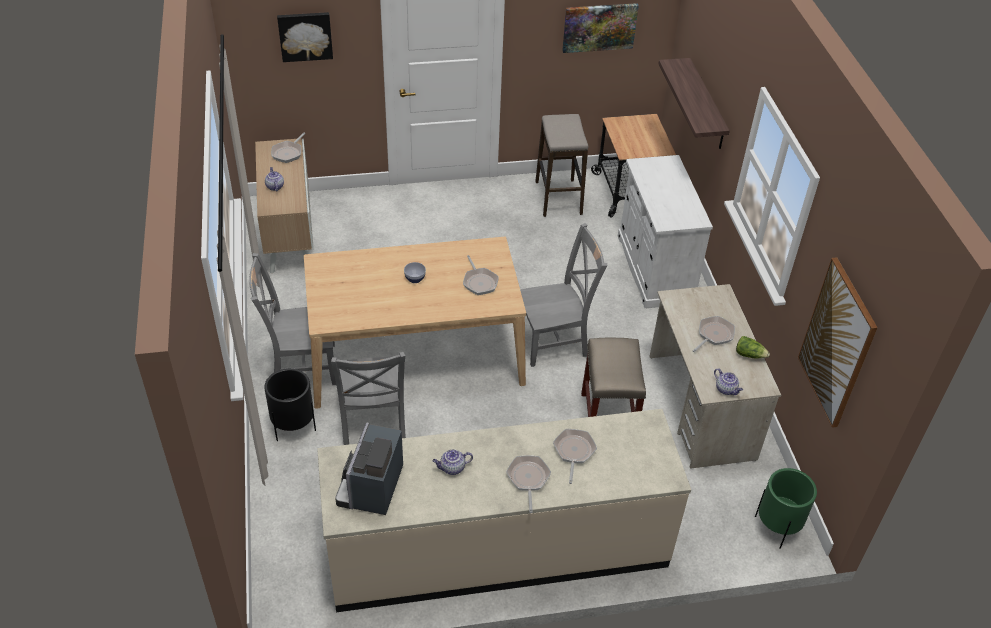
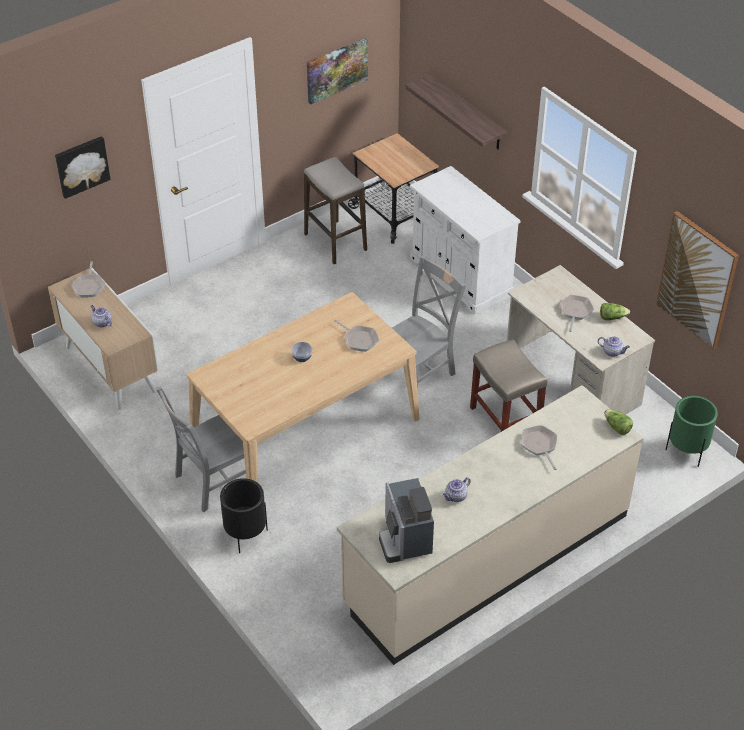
camera: 25 degrees left, 0 degrees up
grey chair [331,352,406,445] -> none
frying pan [506,456,551,513] -> none
none -> lettuce [604,410,633,435]

